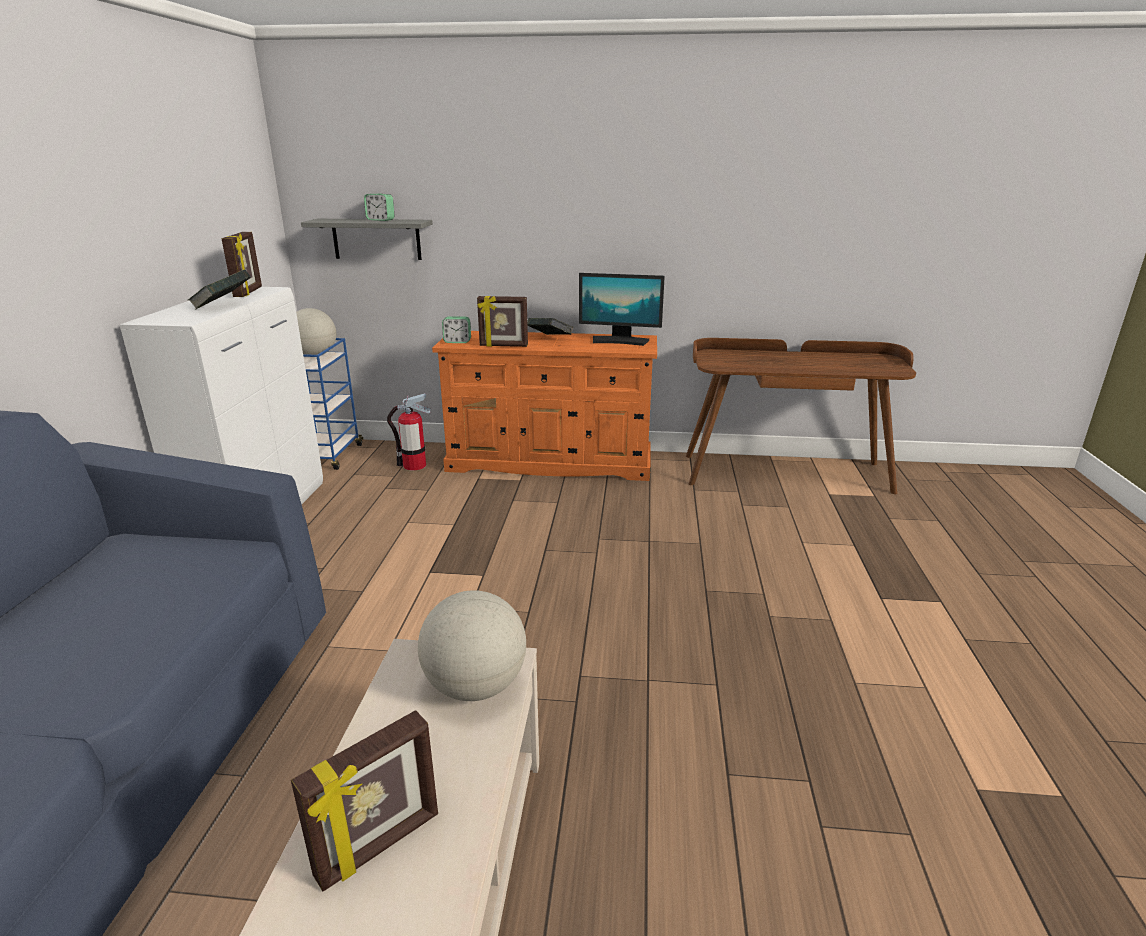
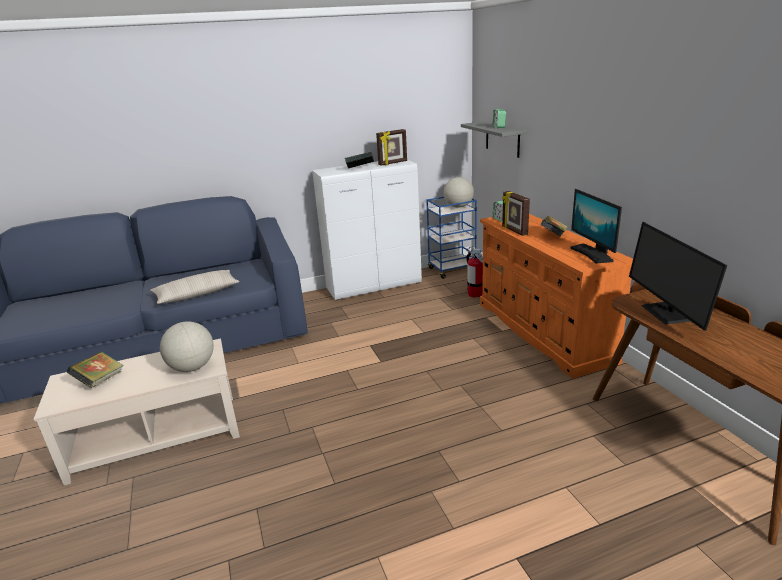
camera: 65 degrees right, 0 degrees up
picture frame [291,710,438,891] -> book [67,352,124,388]
none -> beige pillow [150,270,239,304]
none -> monitor [629,222,727,331]

